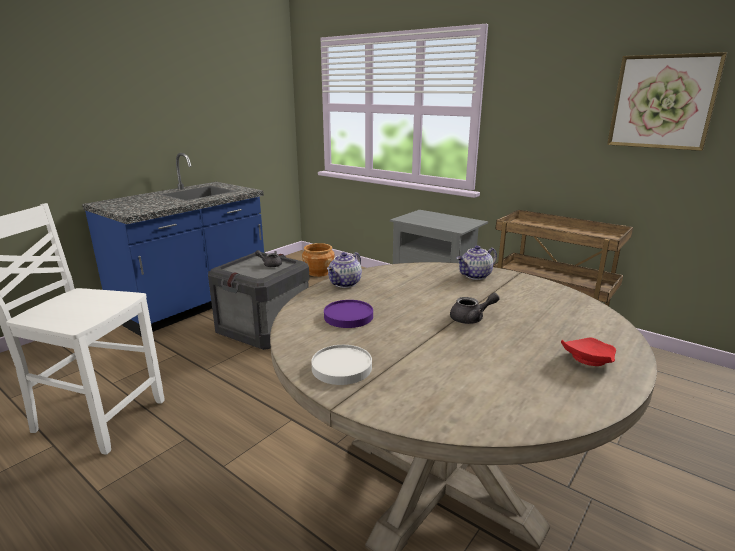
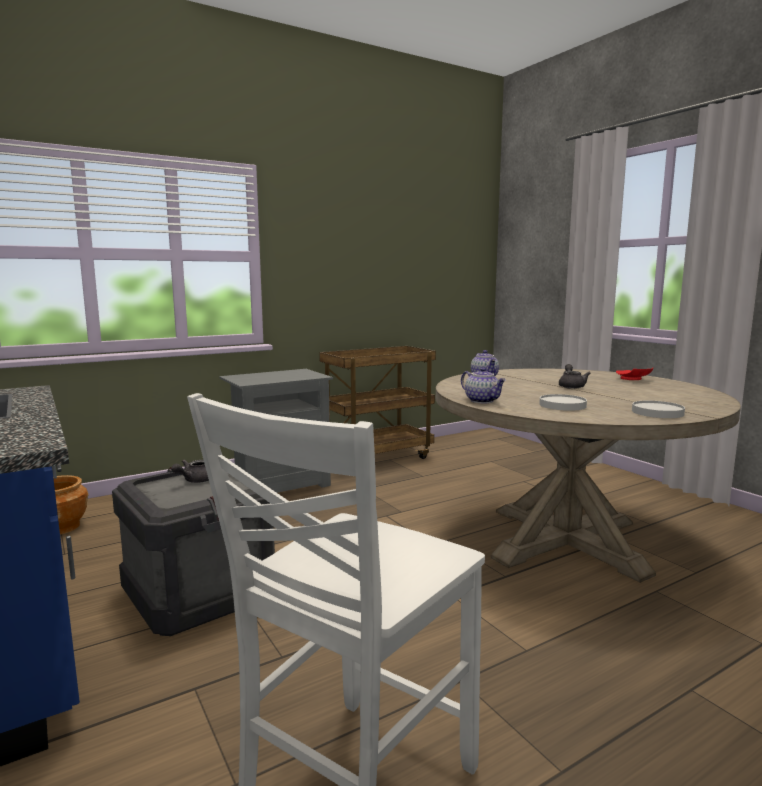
camera: 70 degrees left, 10 degrees down
purple plate [324,300,373,328] -> white plate [539,394,587,411]
picture [607,52,727,151] -> none

